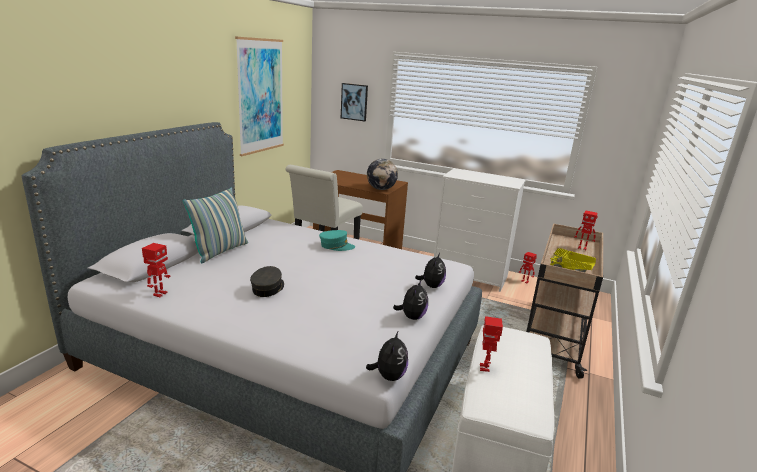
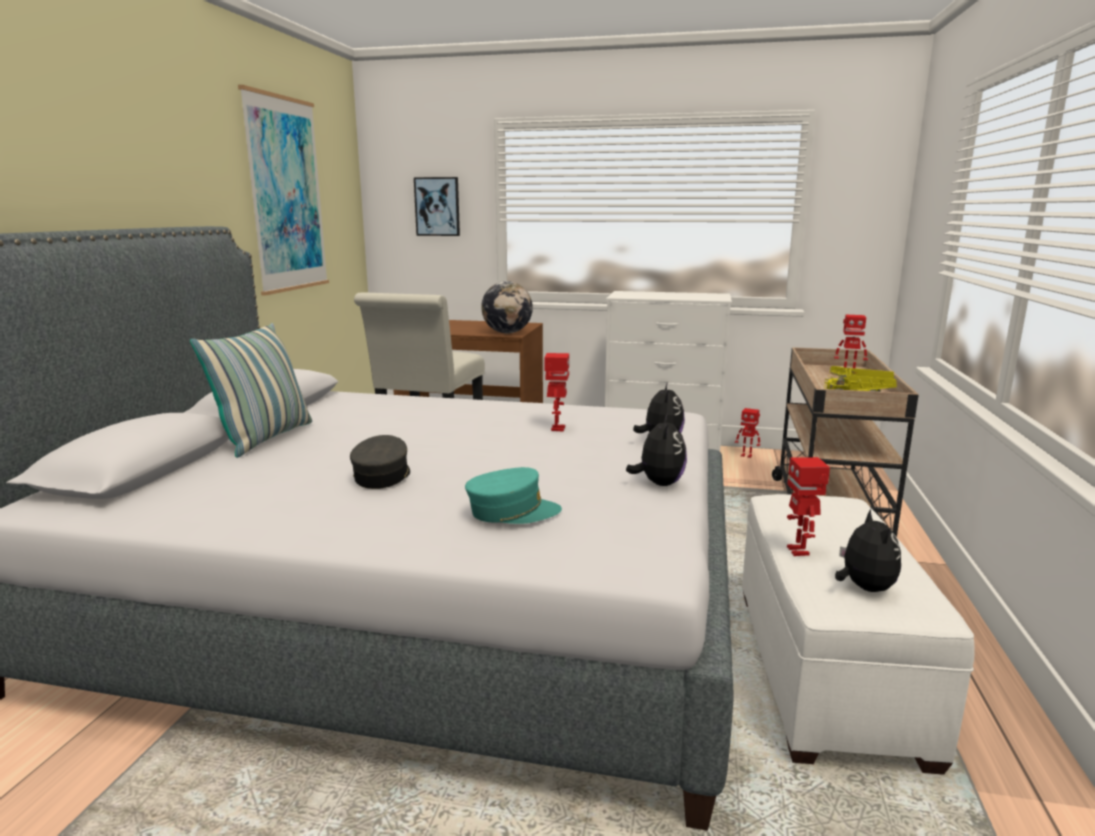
camera: 10 degrees left, 5 degrees down
toy robot [142,243,170,297] -> toy robot moved to [544,353,570,432]
turquoise cap [319,230,355,251] -> turquoise cap moved to [465,467,562,524]
plush toy [366,330,408,381] -> plush toy moved to [835,509,901,592]

